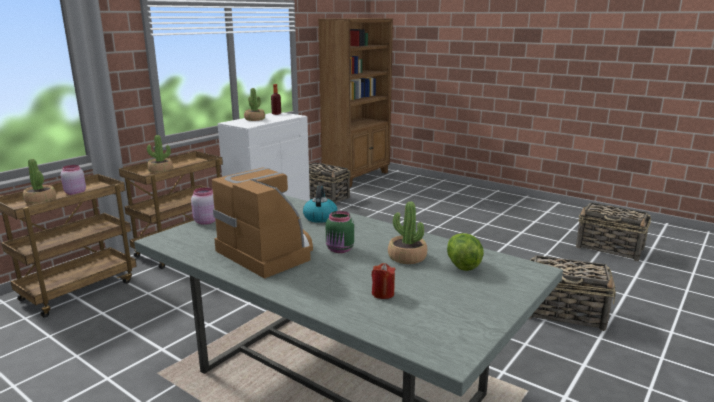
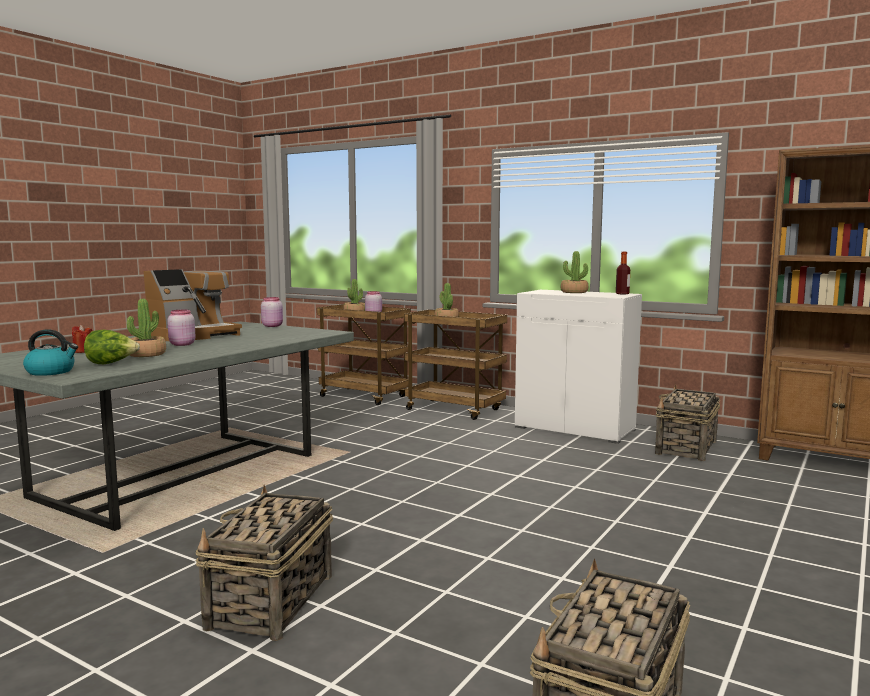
camera: 85 degrees right, 10 degrees down
kettle [303,186,337,223] -> kettle moved to [23,329,78,376]
green jar [326,211,354,253] -> pink jar [167,310,195,346]

